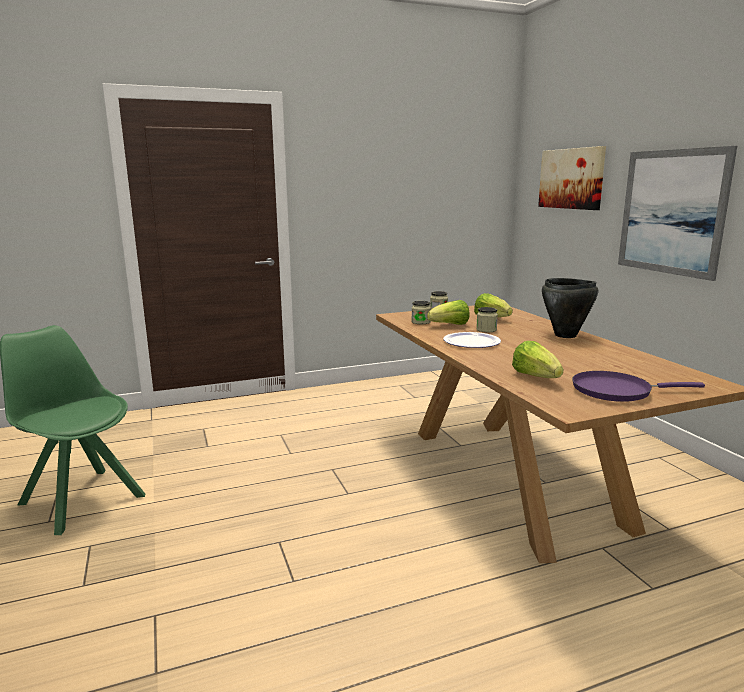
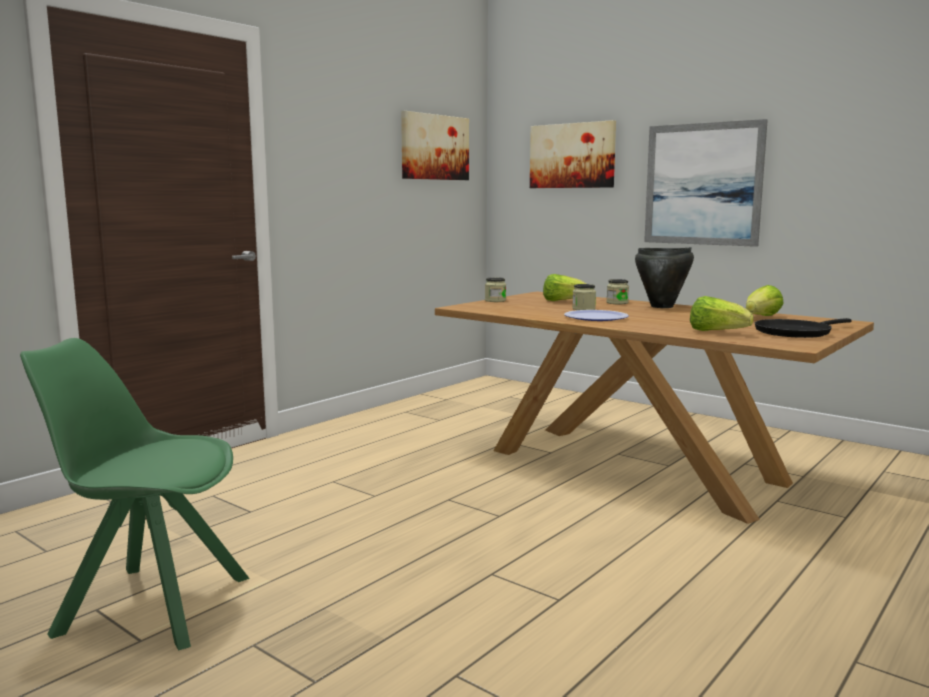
camera: 30 degrees left, 5 degrees down
jar [411,301,431,324] -> jar moved to [607,279,629,304]
lettuce [427,300,470,325] -> lettuce moved to [746,285,784,316]
purple frying pan [572,371,705,402] -> black frying pan [755,318,851,338]
none -> picture [401,111,469,180]

